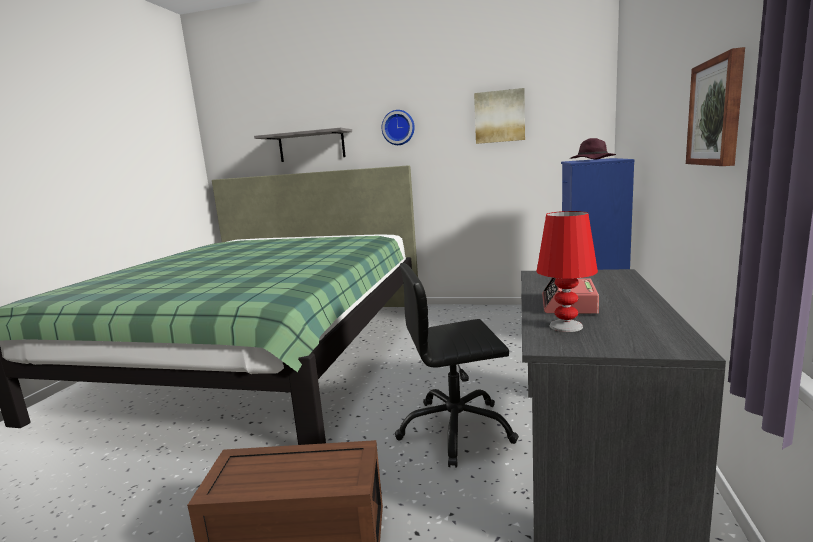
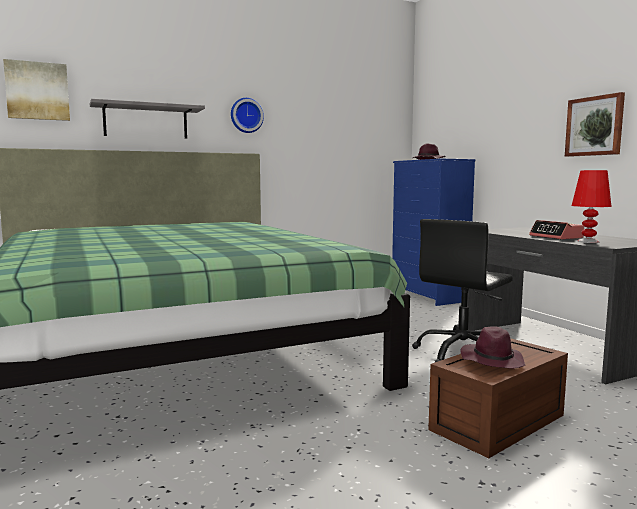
camera: 40 degrees left, 5 degrees down
picture [474,88,525,144] -> picture moved to [3,59,70,121]
none -> purple hat [461,326,525,369]

